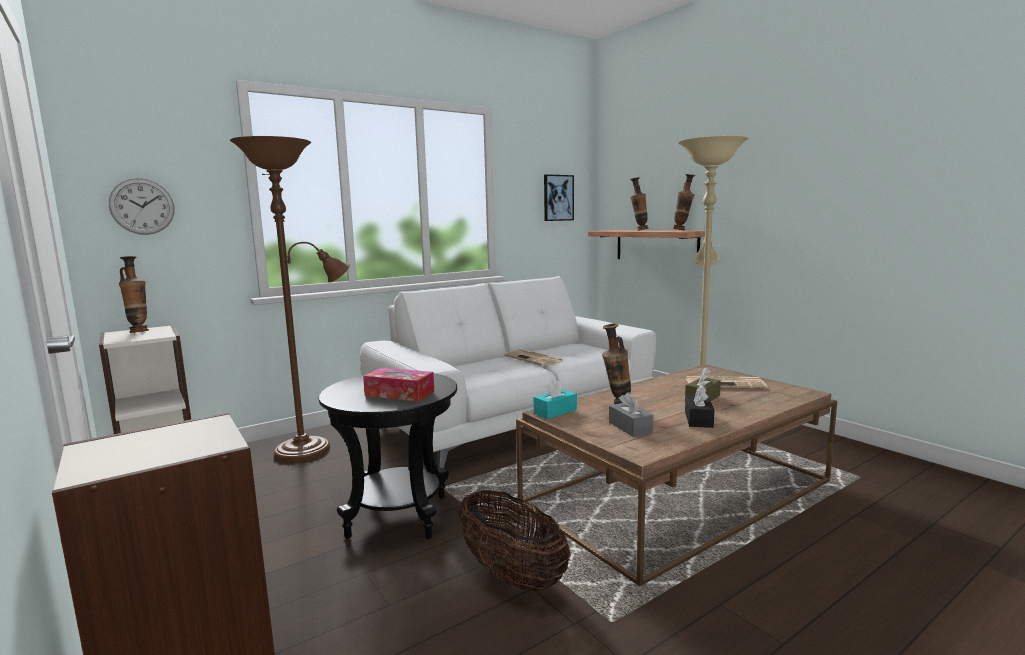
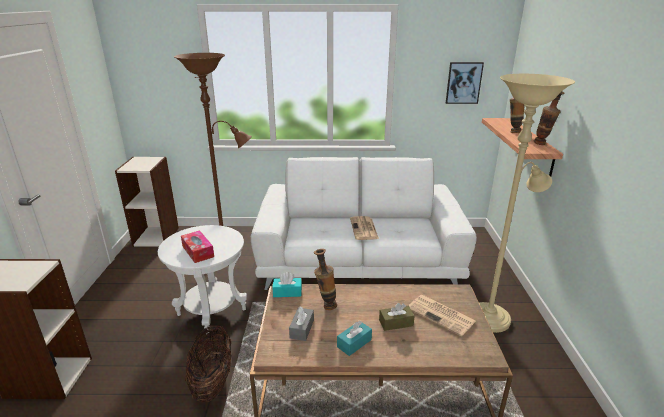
camera: 35 degrees right, 15 degrees up
wall clock [109,178,175,235] -> none
vase [119,256,149,333] -> none
black side table [319,373,457,539] -> white side table [158,225,247,333]
black tissue box [685,385,714,428] -> turquoise tissue box [337,321,372,356]

